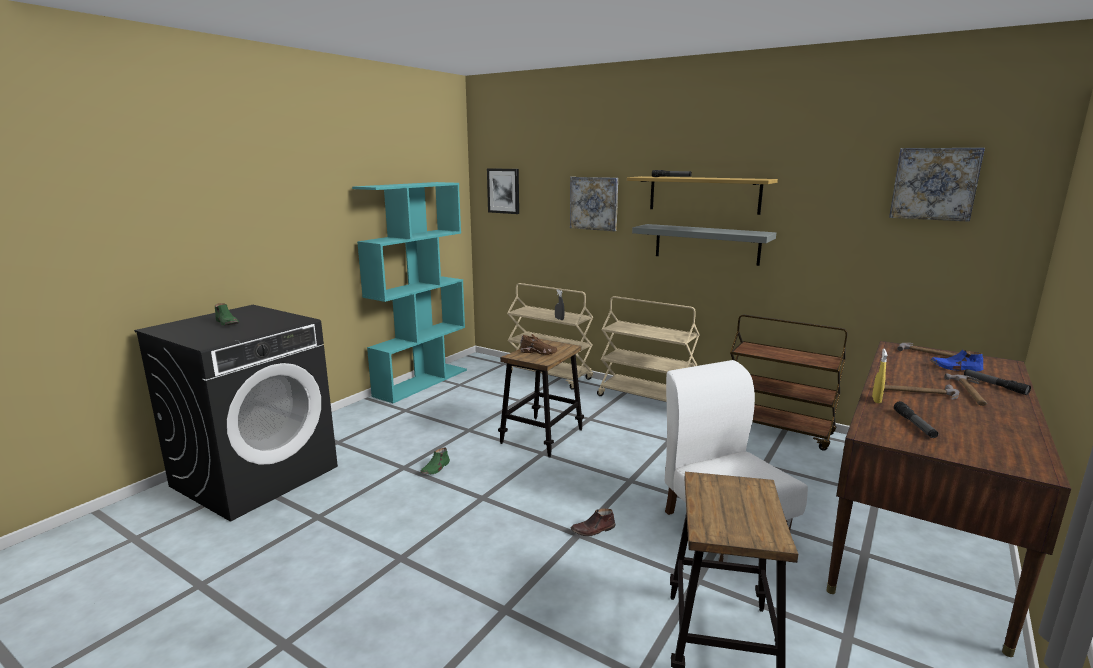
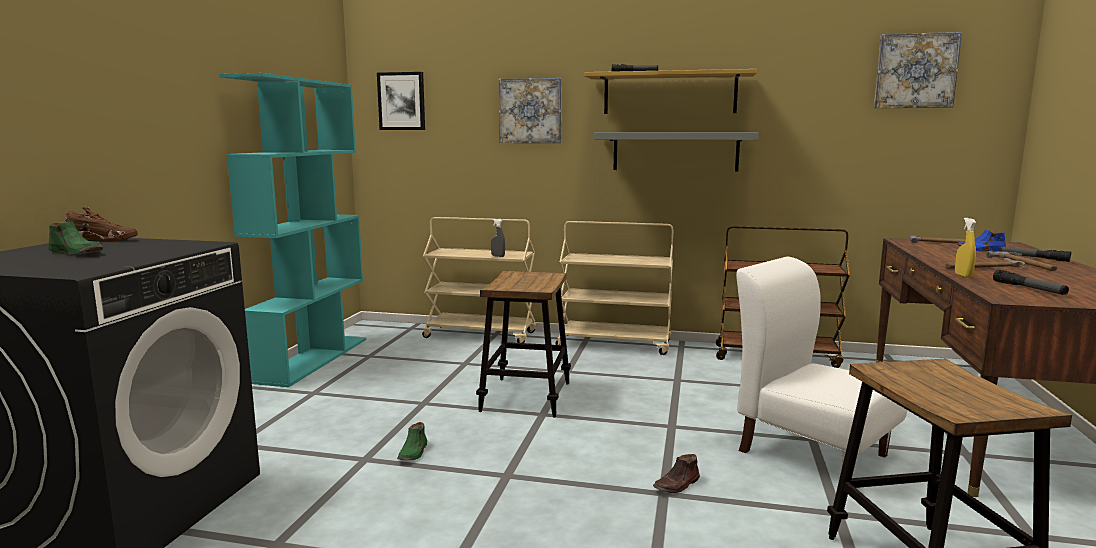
camera: 20 degrees left, 5 degrees down
brown shoe [520,334,557,355] -> brown shoe moved to [64,207,138,242]

